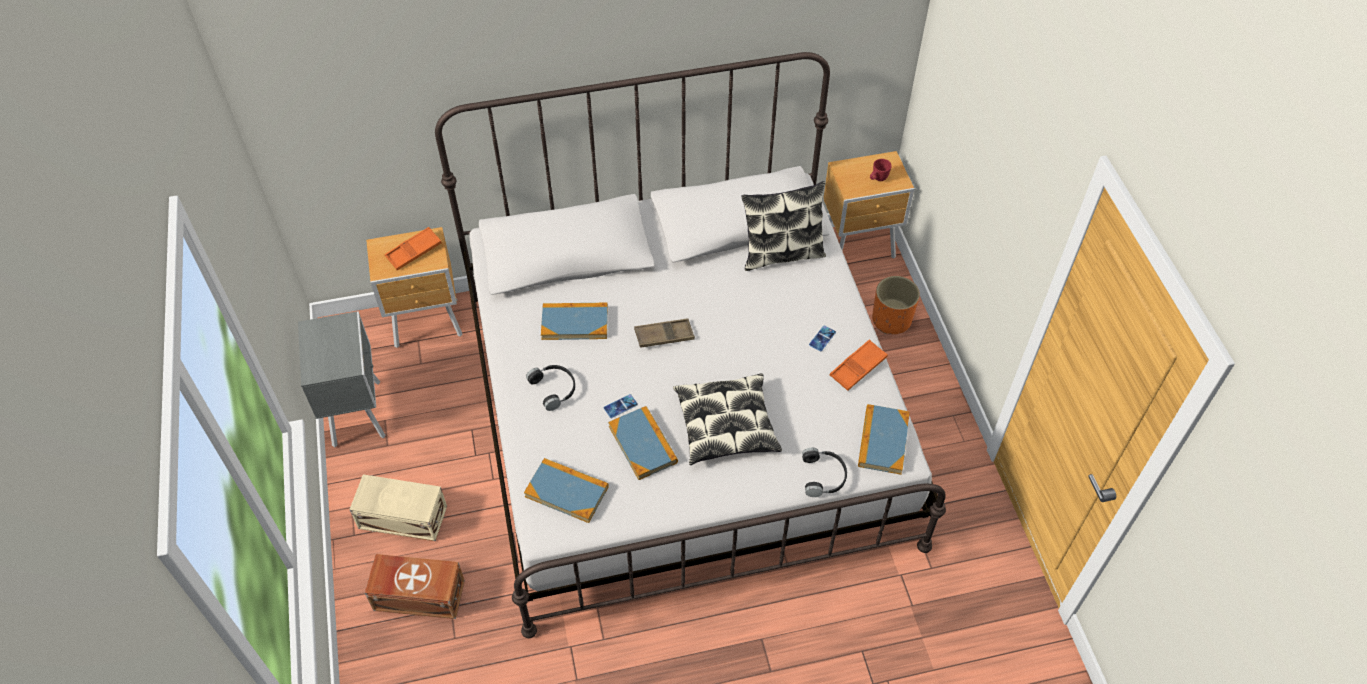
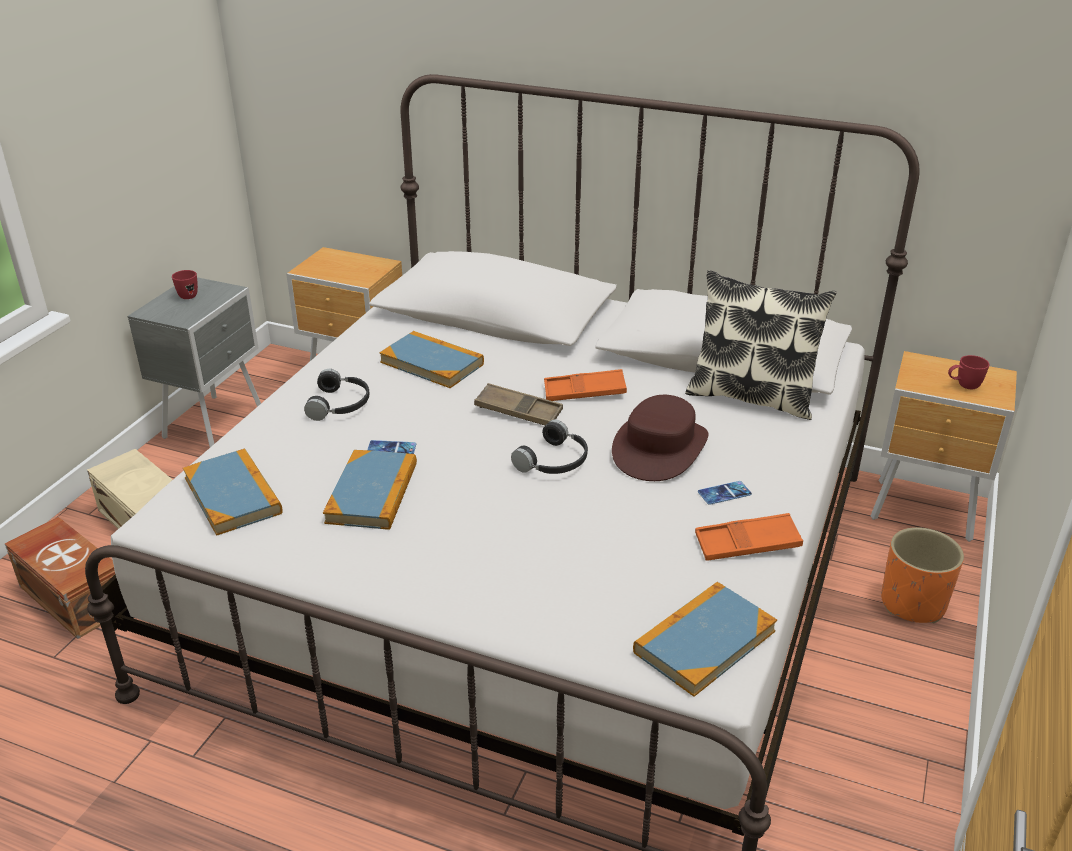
camera: 35 degrees right, 20 degrees down
orange tray [385,227,442,270] -> orange tray moved to [544,369,627,401]
pillow [673,374,782,465] -> none
black headphones [802,448,847,497] -> black headphones moved to [511,420,588,474]
none -> red mug [172,270,198,299]
none -> brown hat [612,395,709,481]

